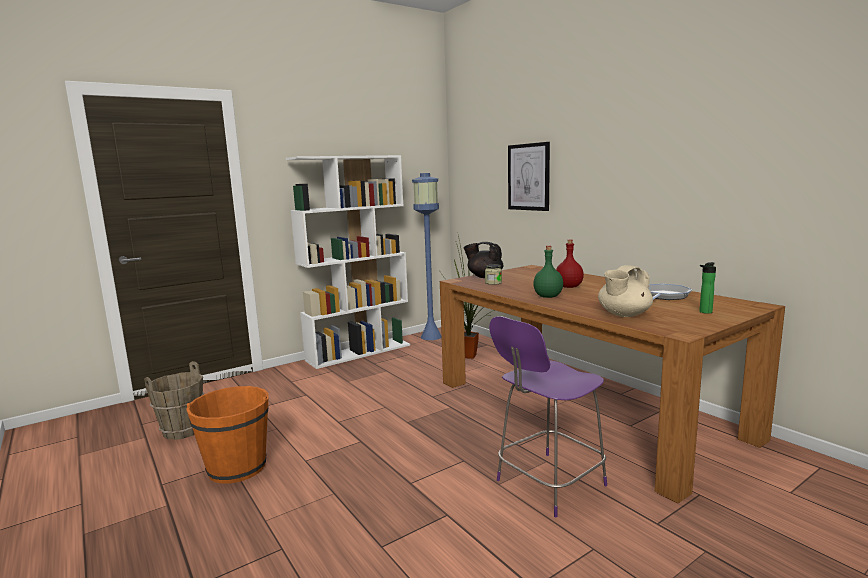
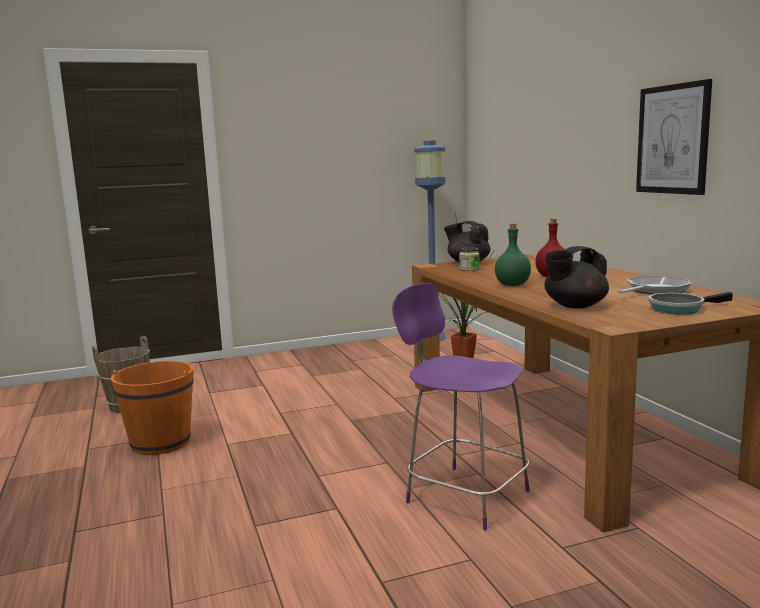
camera: 15 degrees right, 0 degrees up
white bookcase [286,155,410,369] -> none
purple chair [489,316,607,517] -> purple chair turned 60 degrees clockwise [392,283,530,530]
picture [508,142,550,211] -> picture moved to [636,79,712,195]
beige teapot [598,265,653,317] -> black teapot [544,246,609,309]
bottle [699,262,716,314] -> frying pan [648,292,733,314]

